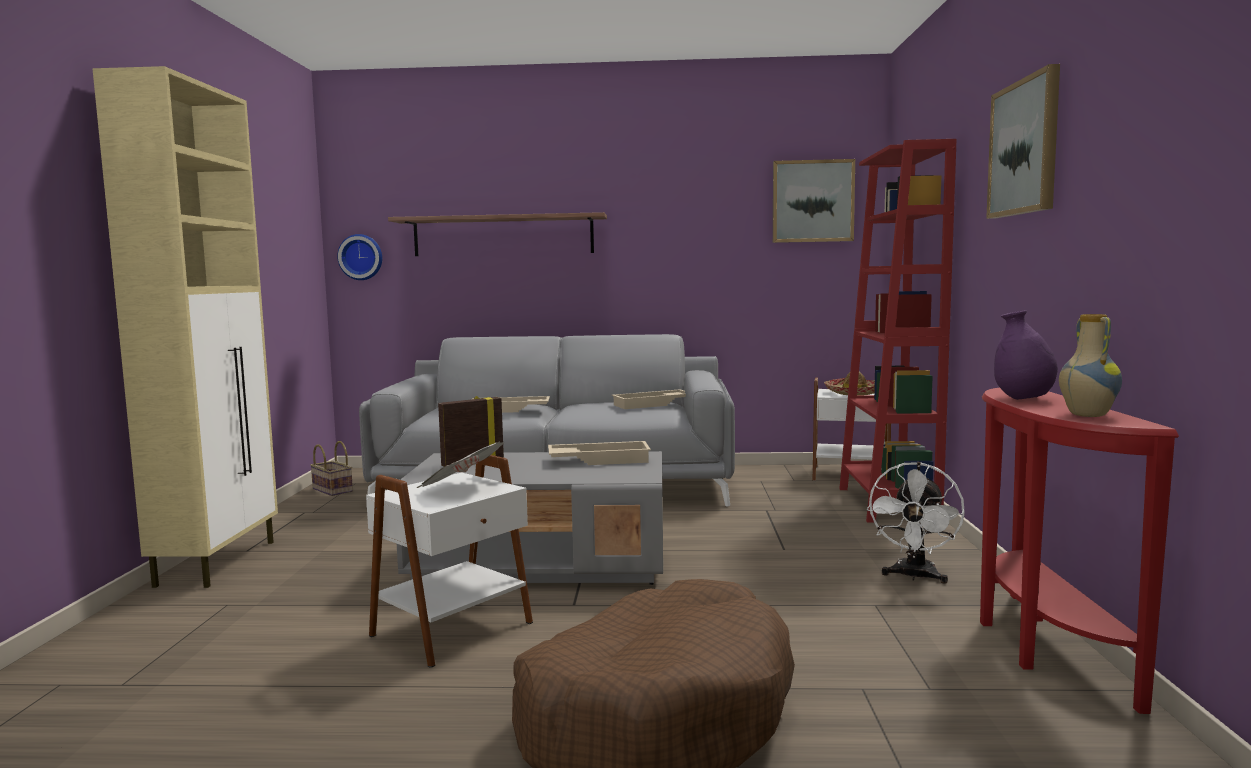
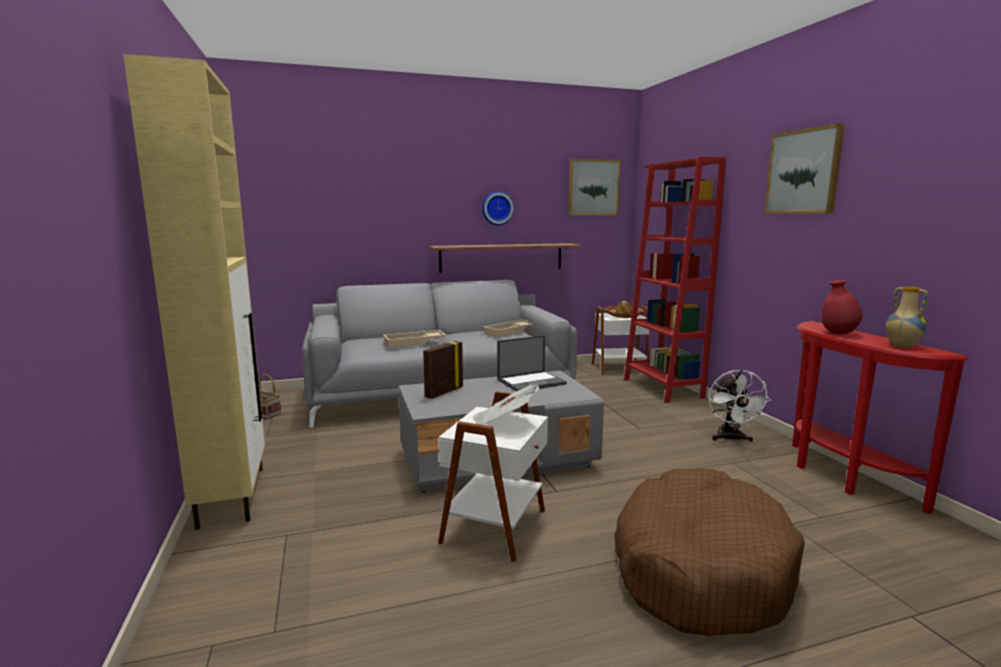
camera: 20 degrees left, 5 degrees up
wall clock [337,234,382,280] -> wall clock moved to [482,191,514,225]
shelf [388,212,607,256] -> shelf moved to [429,243,580,273]
beige tray [548,441,651,465] -> laptop [497,335,567,391]
purple vase [994,310,1058,400] -> red vase [821,280,862,334]

